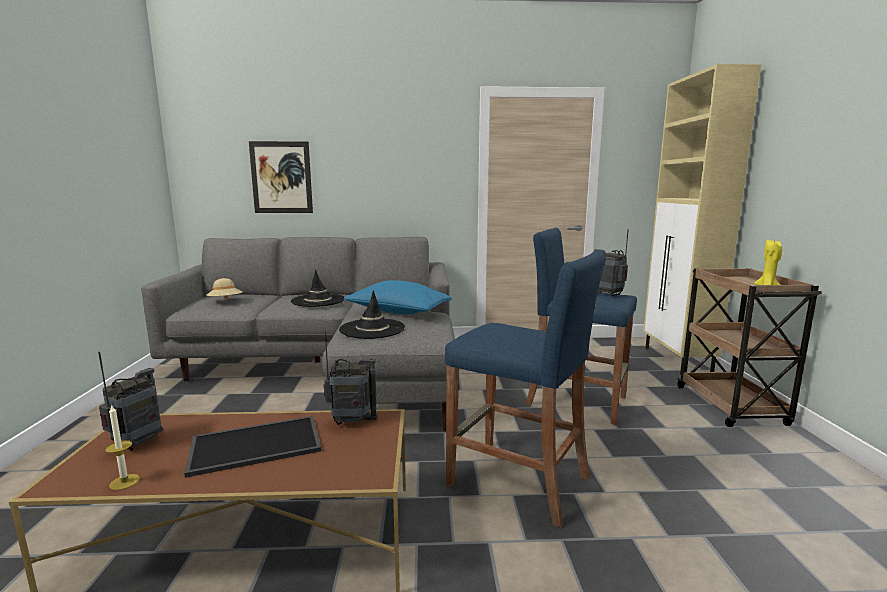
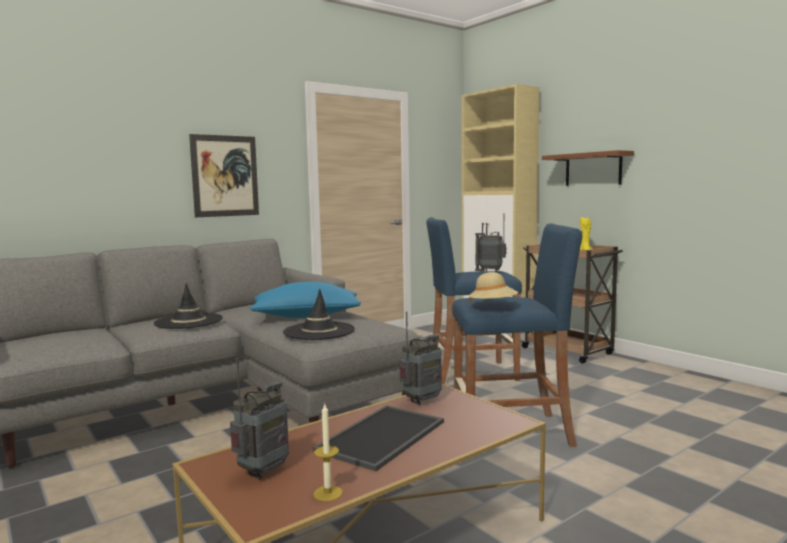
camera: 35 degrees left, 5 degrees down
radio [98,351,163,451] -> radio turned 45 degrees clockwise [230,357,289,480]
beige hat [206,278,242,298] -> beige hat moved to [469,272,518,304]
picture [249,141,313,213] -> picture moved to [189,134,259,218]
none -> brown shelf [542,150,634,186]

